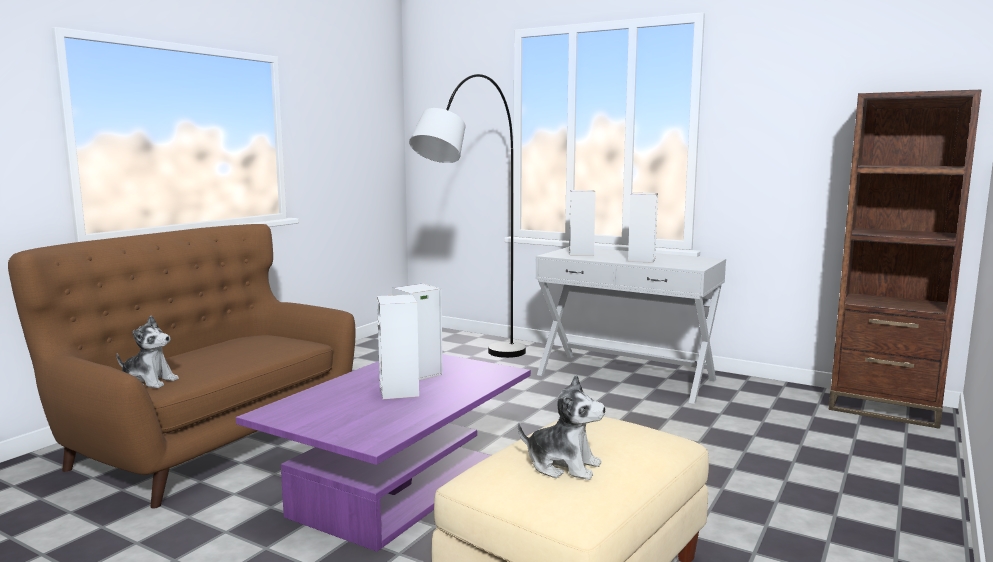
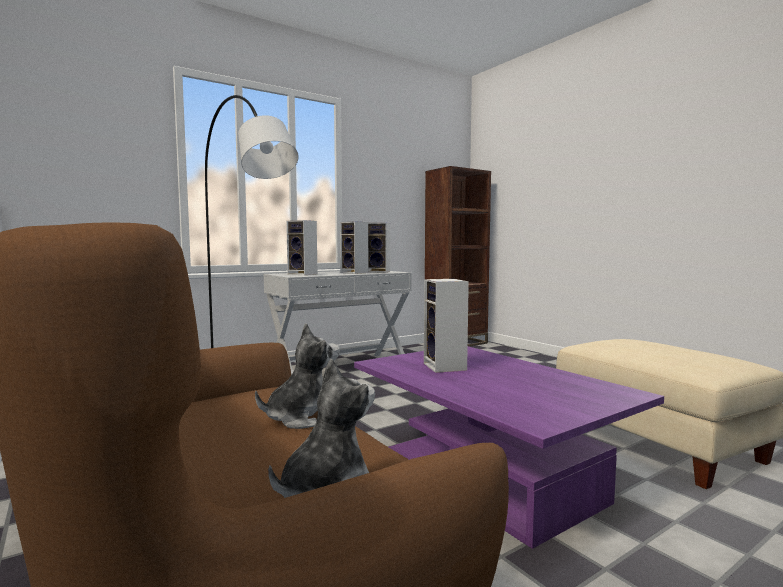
camera: 65 degrees left, 5 degrees down
speaker [377,294,419,399] -> speaker moved to [368,223,390,272]
plush toy [518,374,605,480] -> plush toy moved to [255,323,340,429]

